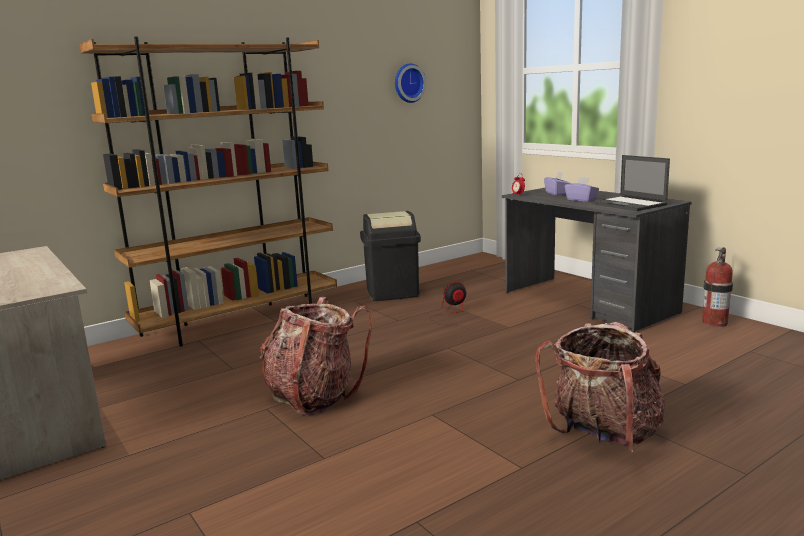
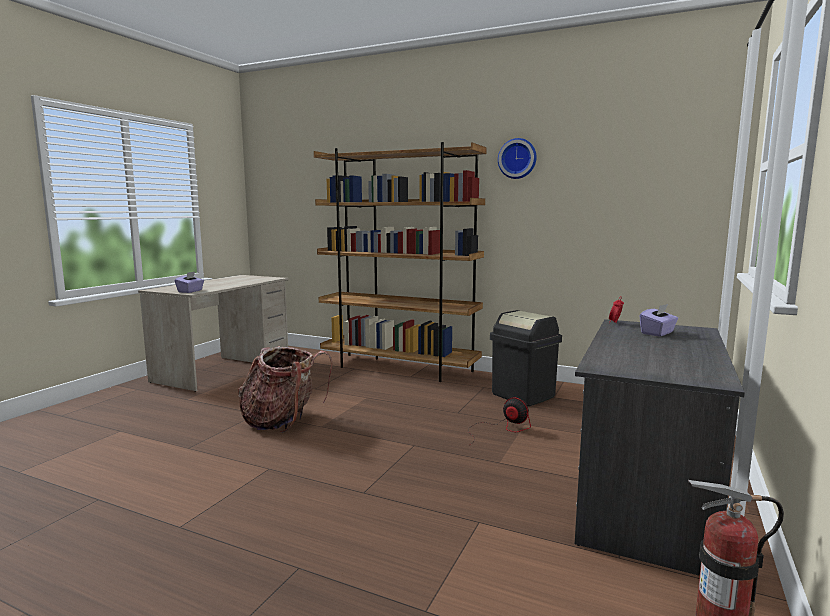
camera: 60 degrees right, 5 degrees down
wall clock [395,63,426,103] -> wall clock moved to [498,138,536,179]
backpack [535,322,665,452] -> none
purple tissue box [565,177,599,202] -> purple tissue box moved to [175,272,204,293]
laptop [592,155,670,211] -> none

